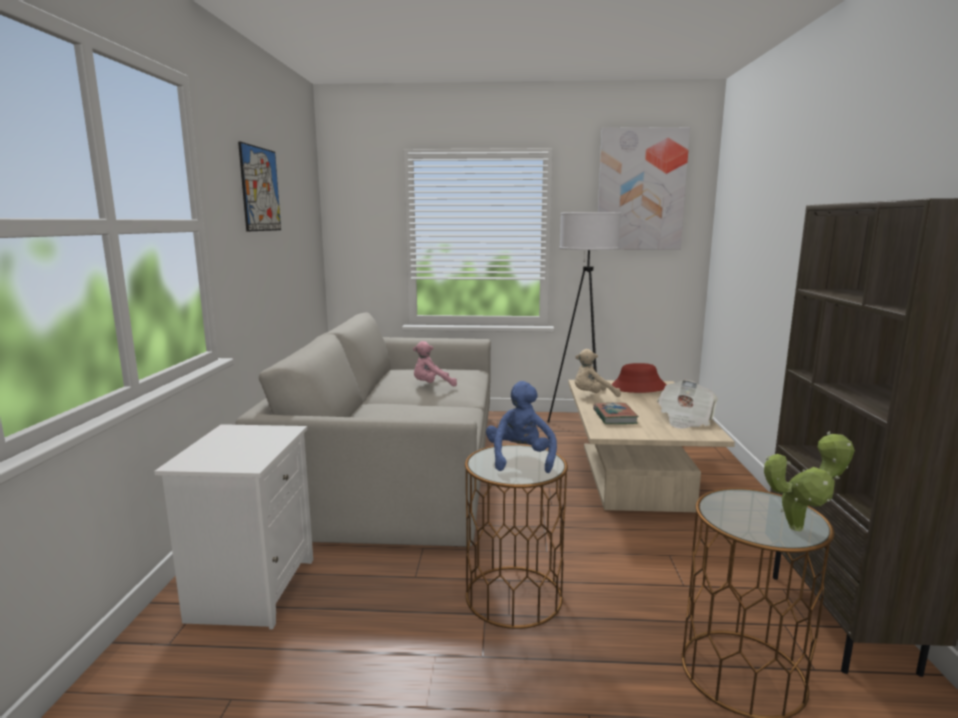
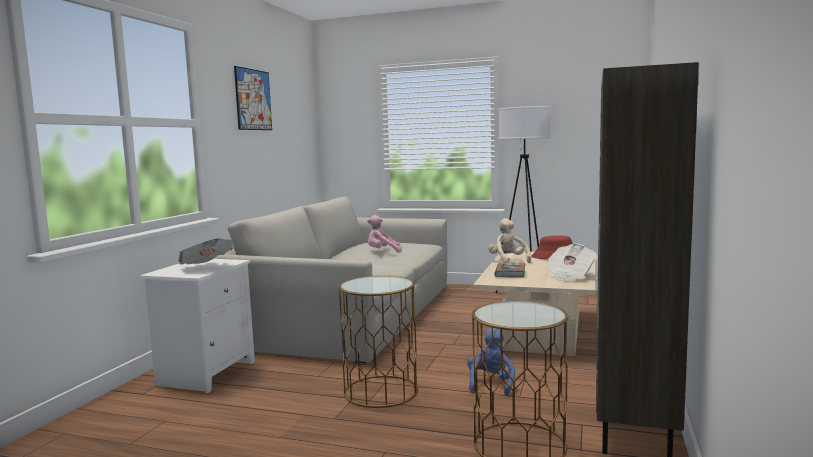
camera: 15 degrees right, 5 degrees down
blue plush toy [486,381,557,473] -> blue plush toy moved to [467,327,515,396]
beige plush toy [575,349,621,397] -> beige plush toy turned 75 degrees clockwise [488,218,531,263]
picture [598,127,690,250] -> none
potted plant [764,431,855,532] -> none
none -> newspaper [178,238,233,264]

